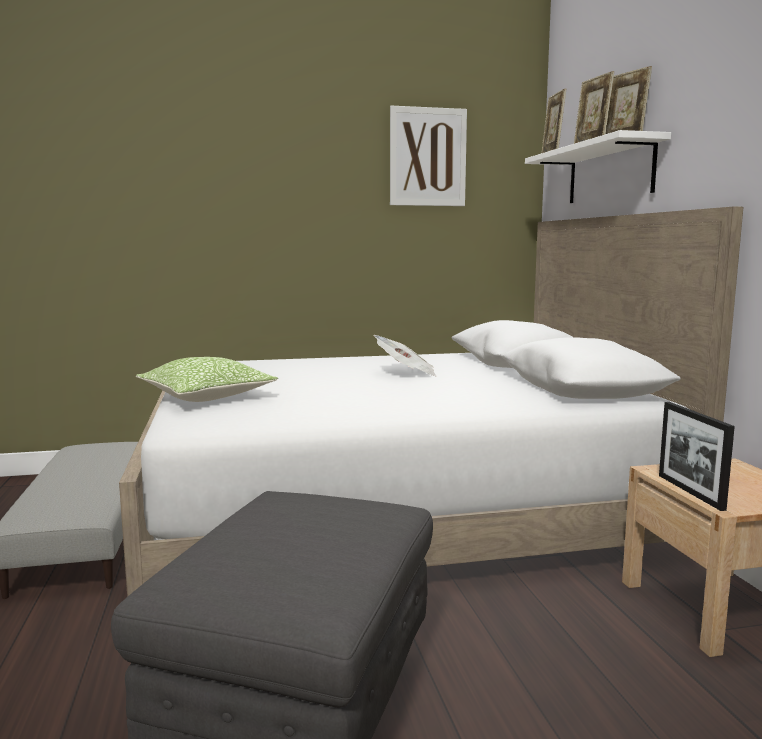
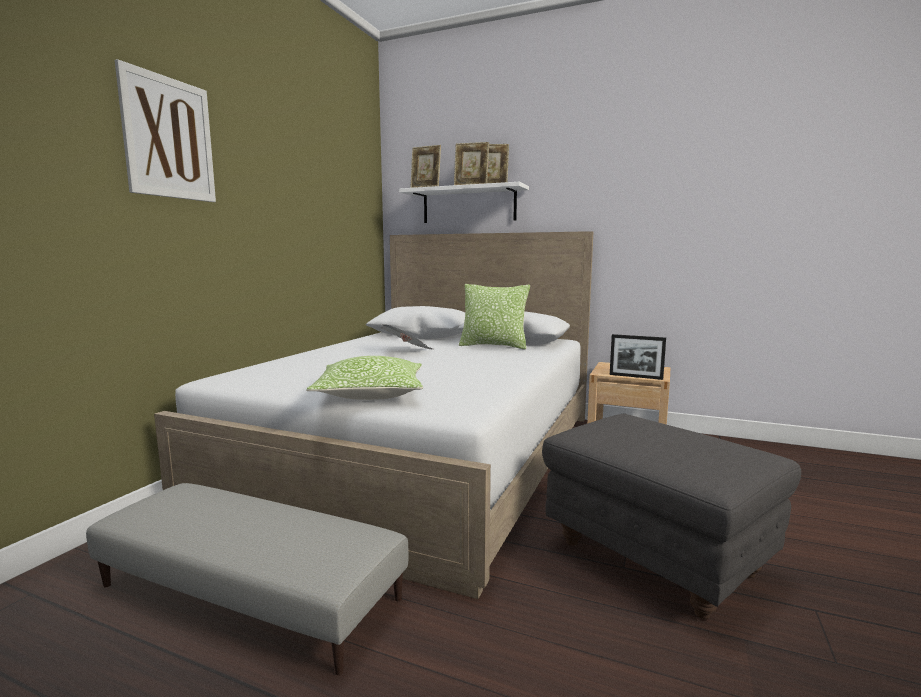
camera: 55 degrees left, 0 degrees up
picture [390,106,467,206] -> picture moved to [115,59,216,202]
none -> pillow [459,284,530,349]

